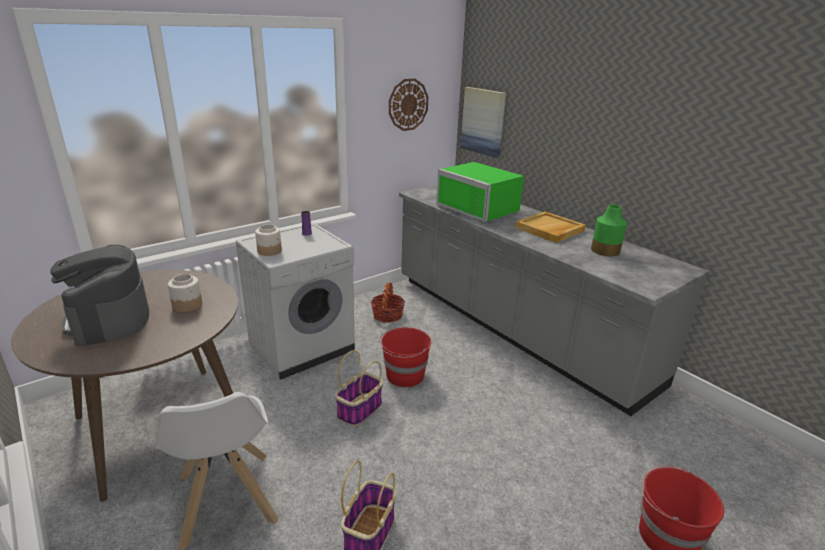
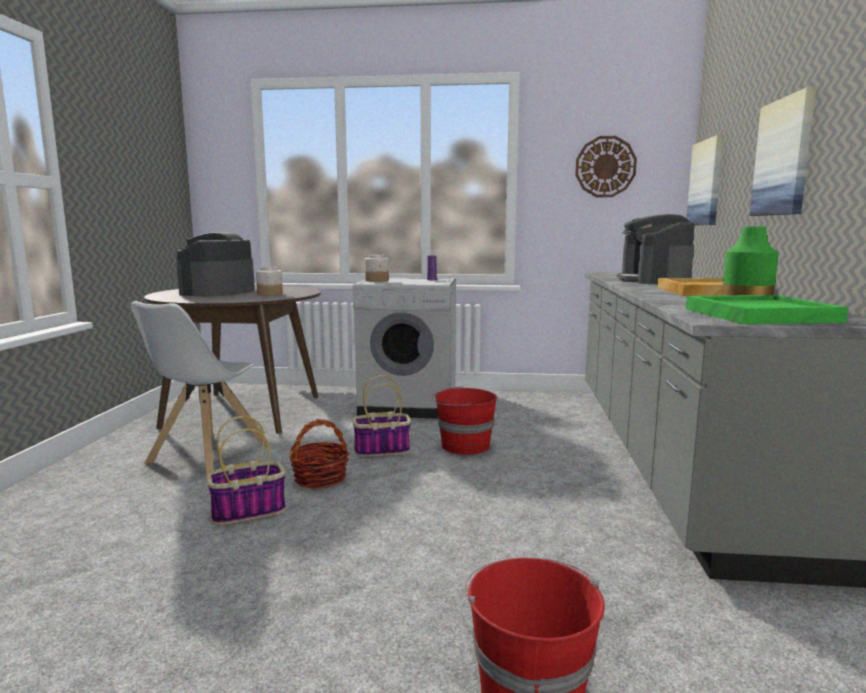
camera: 45 degrees right, 15 degrees down
basket [371,283,405,323] -> basket moved to [289,419,349,489]
green microwave [436,162,524,222] -> coffee machine [617,214,694,284]
none -> green tray [686,295,848,324]
none -> picture [750,87,816,216]

